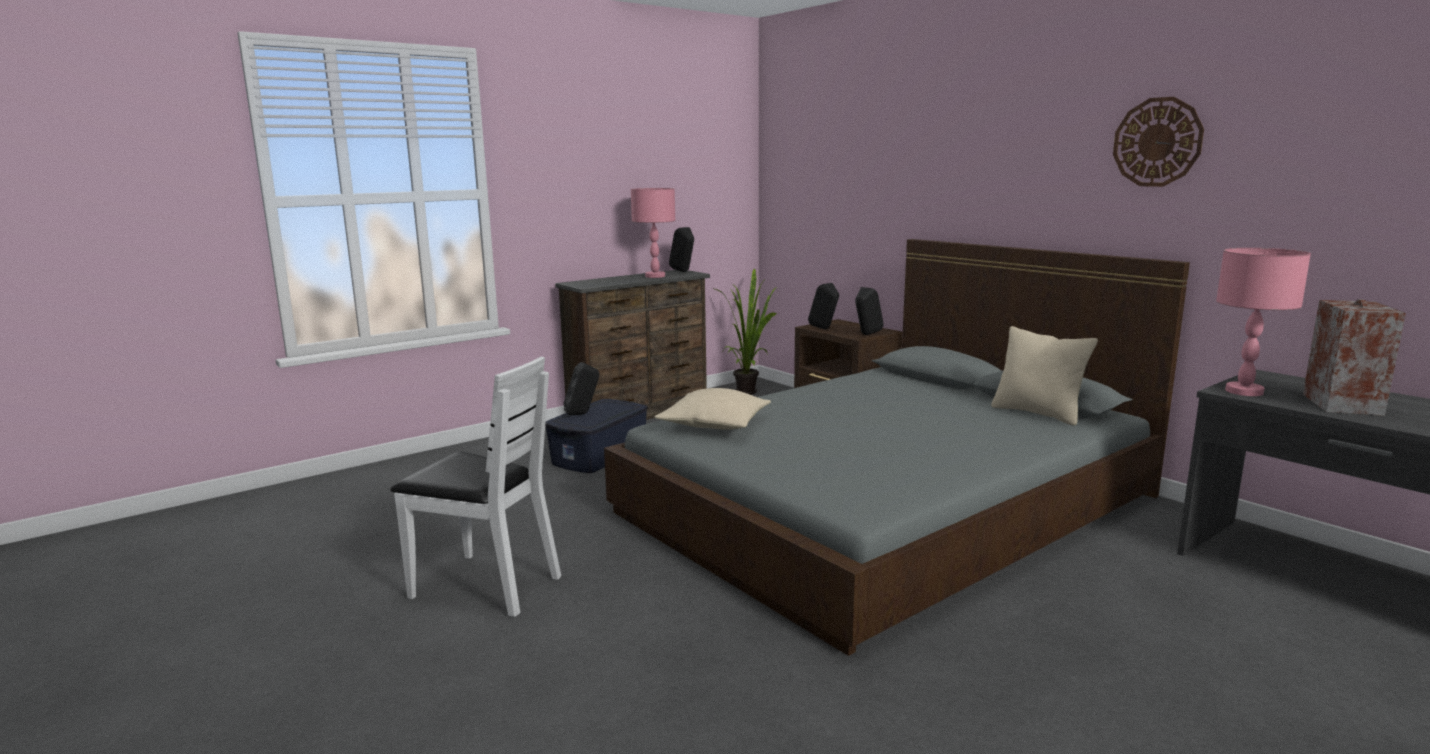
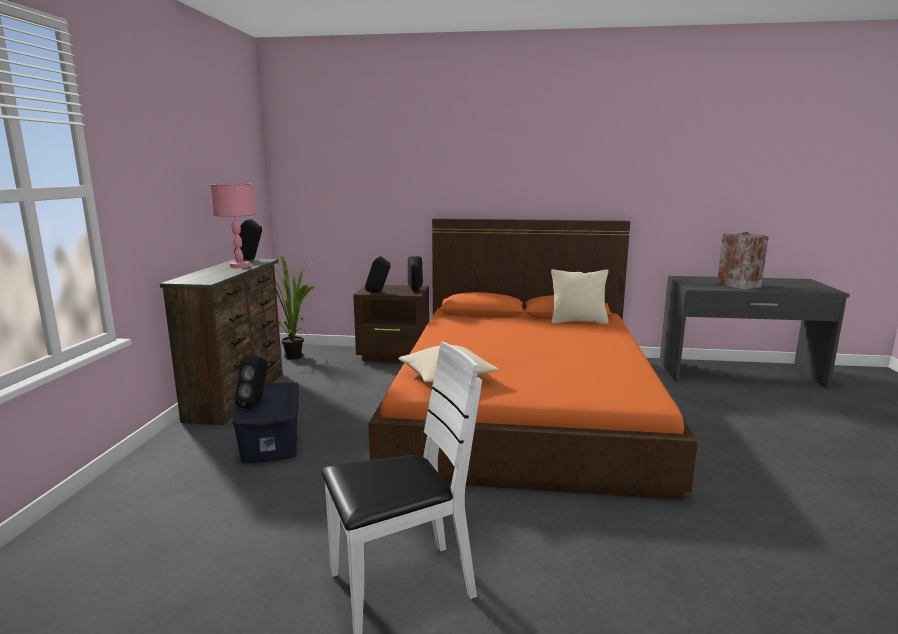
camera: 45 degrees left, 0 degrees up
grey bed [604,239,1190,656] -> orange bed [368,218,698,500]
wall clock [1113,97,1204,187] -> none
pink table lamp [1216,248,1311,396] -> none

